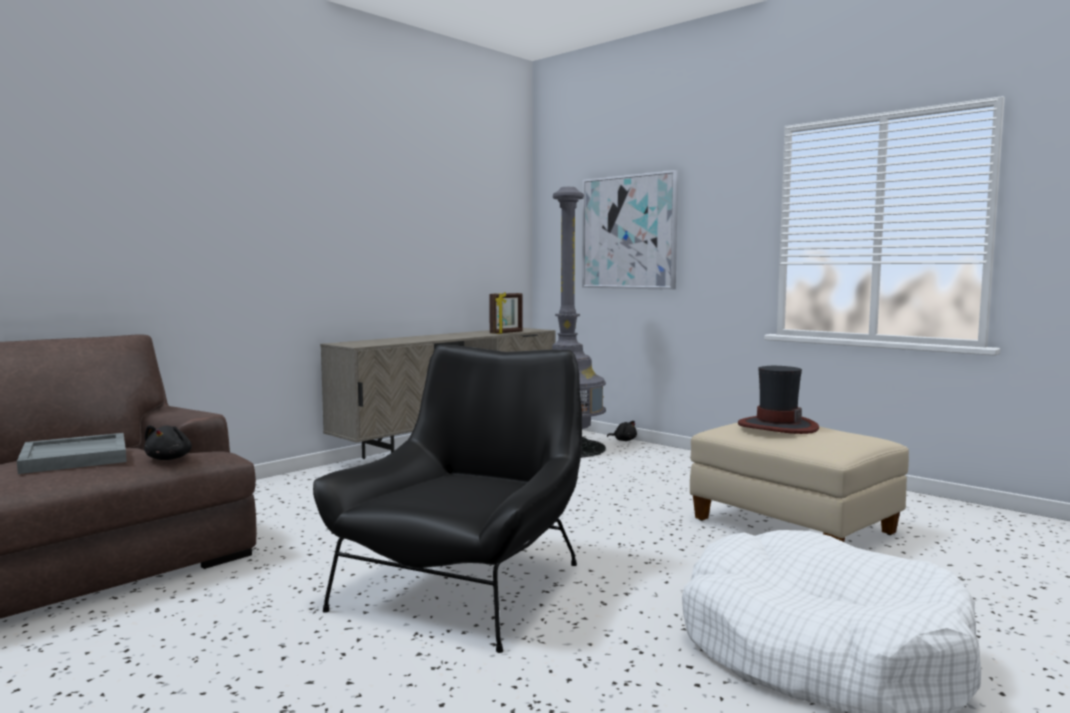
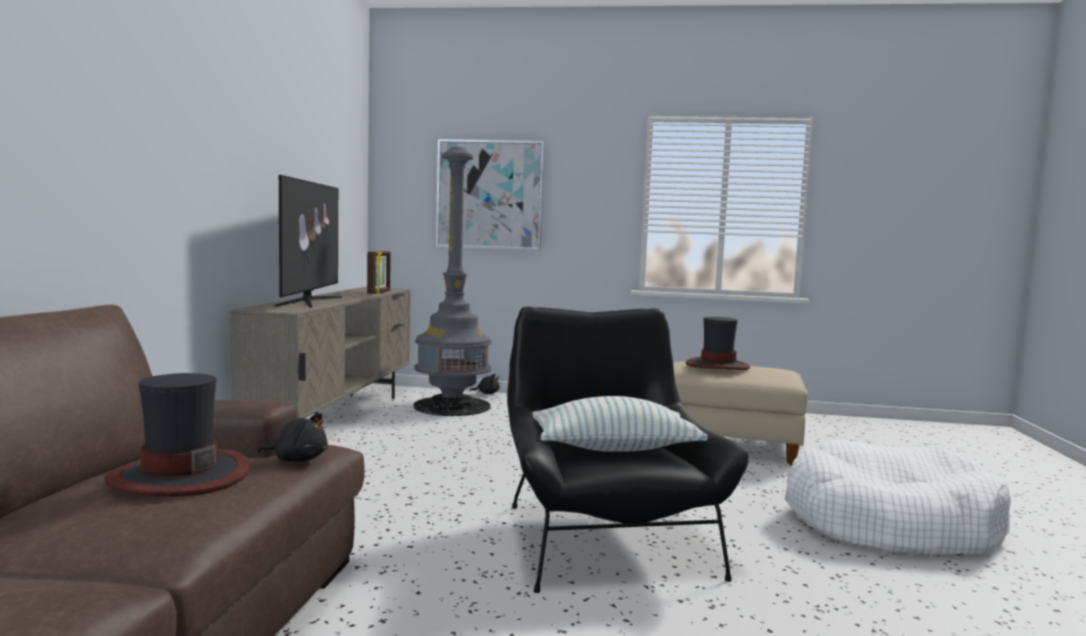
camera: 35 degrees left, 0 degrees up
grey tray [17,433,127,474] -> hat [104,373,250,497]
black plush toy [144,425,192,460] -> black plush toy turned 45 degrees counterclockwise [258,413,328,462]
none -> television [275,175,342,307]
none -> pillow [532,396,708,452]

